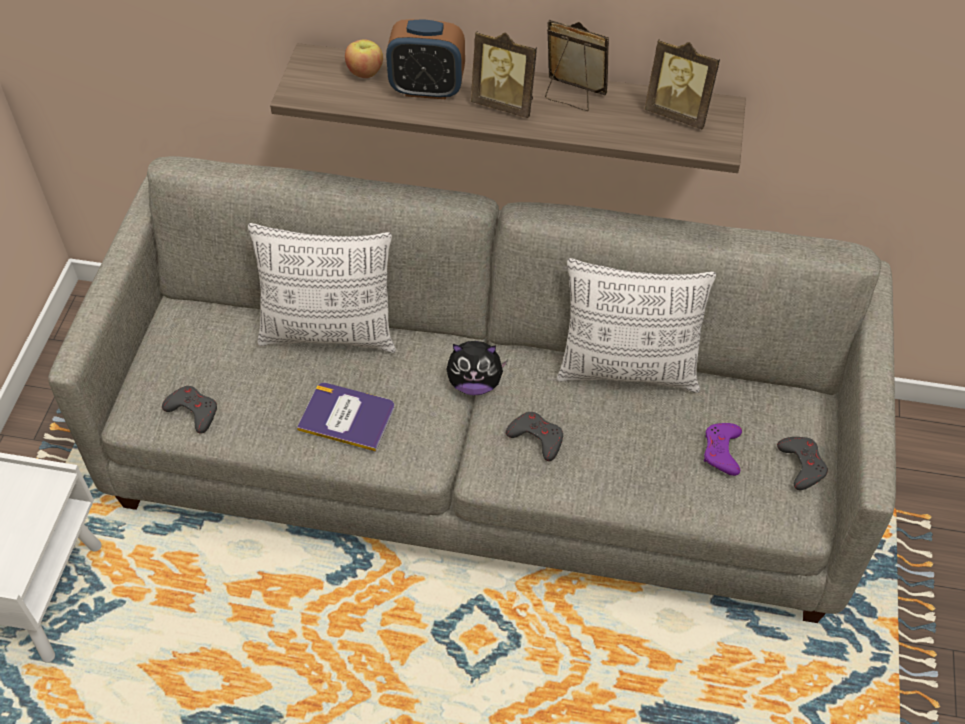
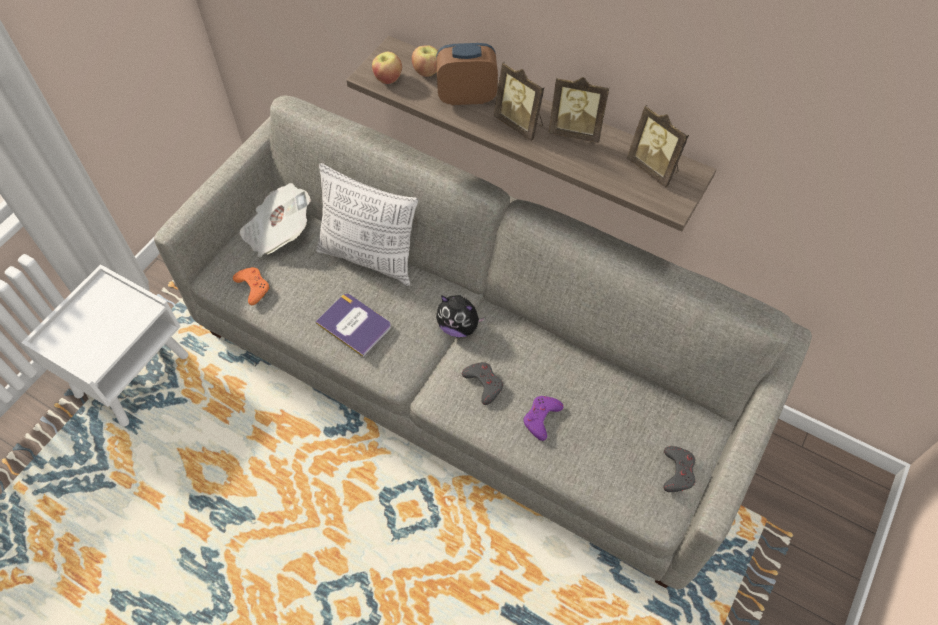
camera: 20 degrees right, 5 degrees up
grey game controller [162,386,217,434] -> orange game controller [233,267,270,305]
alarm clock [386,19,465,99] -> alarm clock turned 150 degrees clockwise [436,43,498,105]
picture frame [545,20,609,111] -> picture frame turned 150 degrees clockwise [549,77,610,143]
pillow [557,258,716,393] -> none
purple game controller [704,423,742,476] -> purple game controller moved to [523,396,564,441]
none -> newspaper [240,183,311,258]
none -> apple [372,52,402,84]

